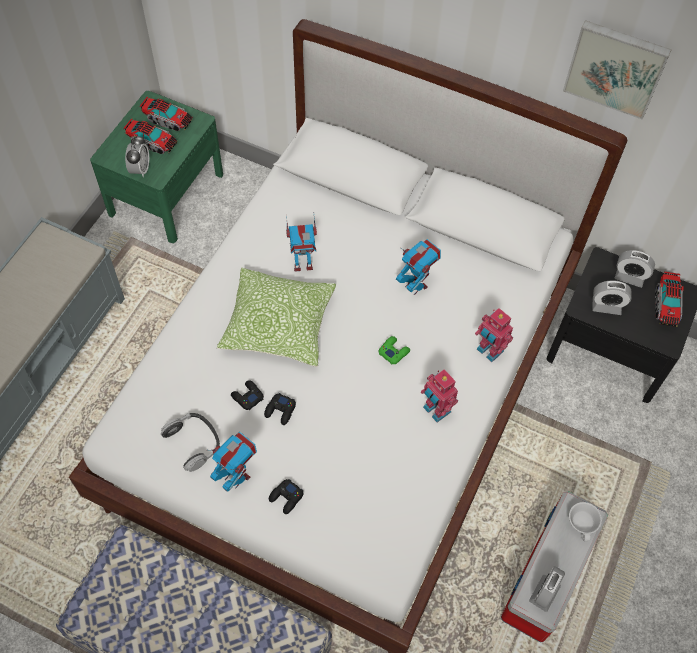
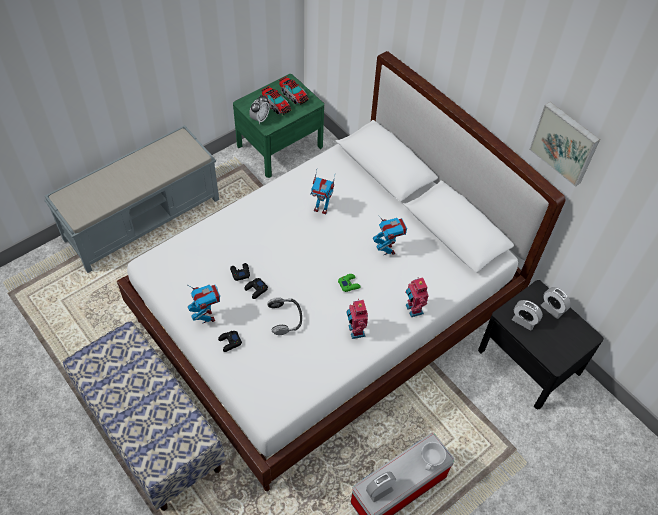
camera: 25 degrees right, 5 degrees down
headphones [161,413,220,472] -> headphones moved to [267,297,302,335]
pillow [217,268,336,367] -> none
toy truck [655,271,684,327] -> none

